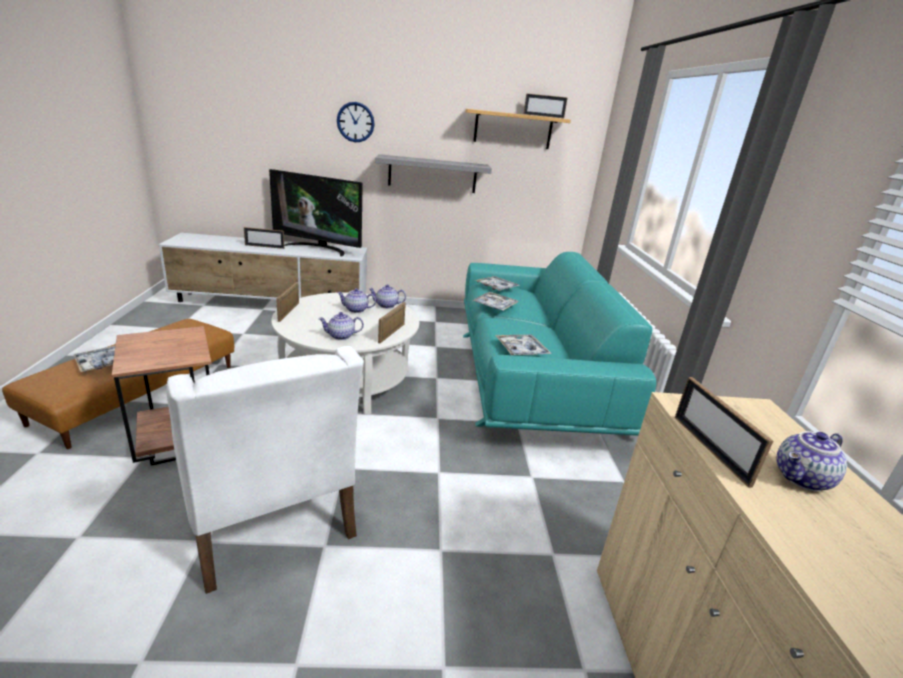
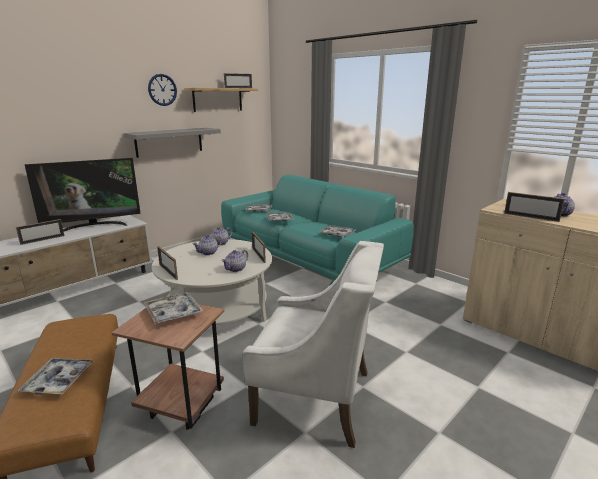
camera: 40 degrees left, 5 degrees down
wall clock [337,102,375,142] -> wall clock moved to [148,74,177,106]
none -> tray [144,292,204,325]

